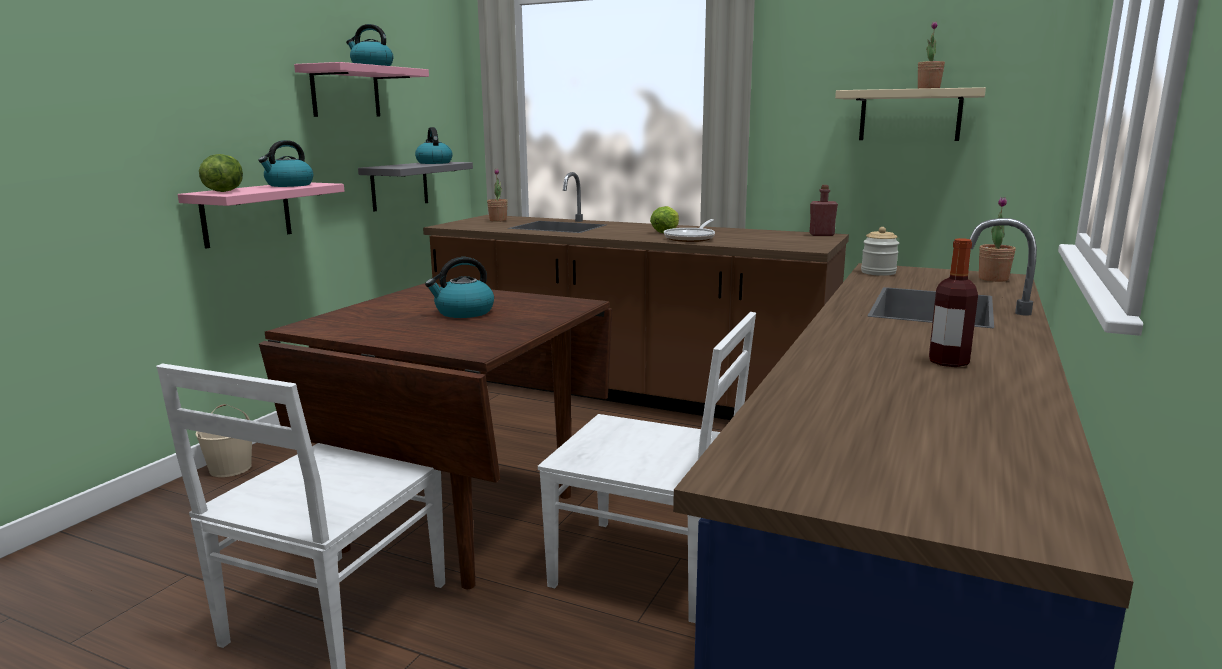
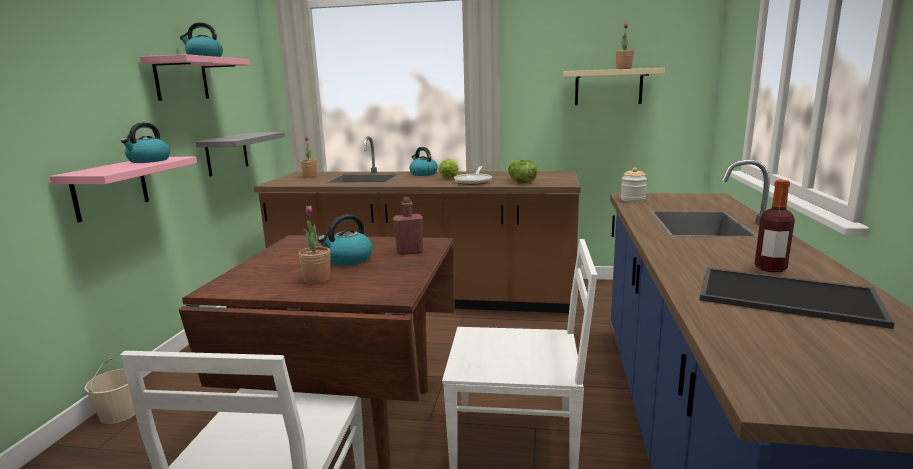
camera: 15 degrees left, 0 degrees up
lettuce [199,154,243,192] -> lettuce moved to [508,159,537,183]
kettle [415,127,453,164] -> kettle moved to [409,147,438,176]
red bottle [809,185,838,236] -> red bottle moved to [393,197,423,255]
potted plant [979,197,1016,282] -> potted plant moved to [299,205,330,284]
none -> tray [700,268,894,329]

